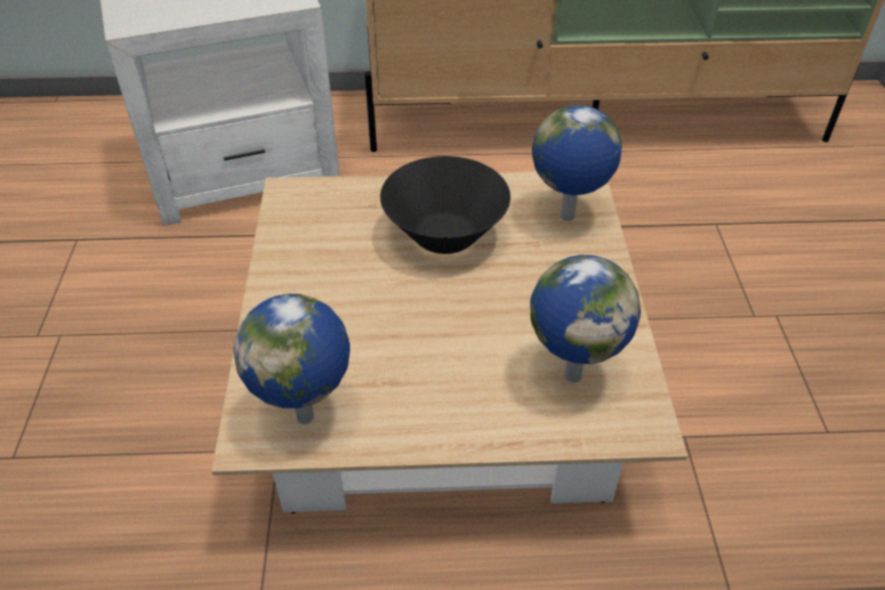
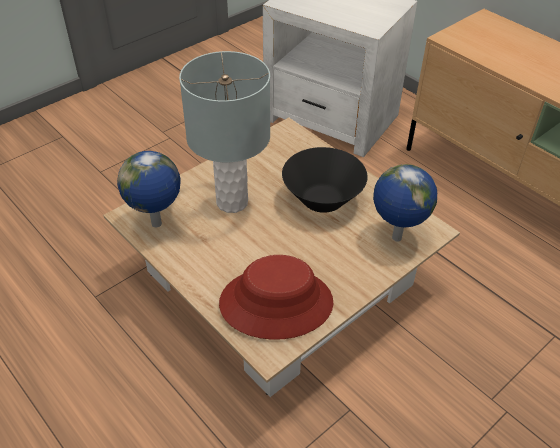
camera: 50 degrees right, 0 degrees up
globe [530,255,641,383] -> red hat [219,255,334,340]
none -> grey table lamp [179,51,270,213]

